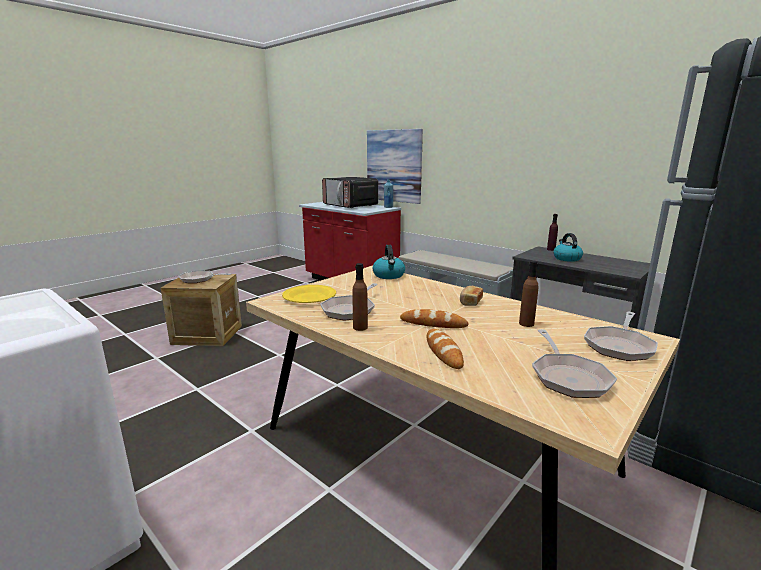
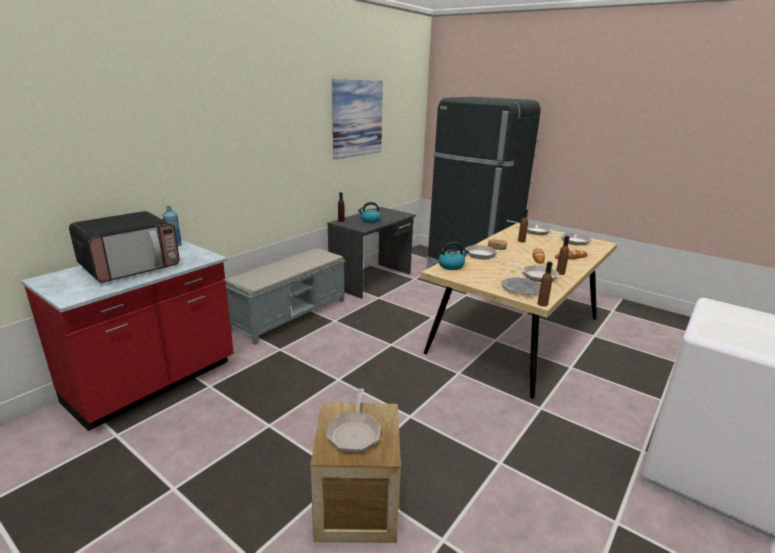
camera: 95 degrees left, 5 degrees up
yellow plate [282,285,336,303] -> grey plate [501,278,541,295]
picture [367,129,423,204] -> picture moved to [332,79,383,159]
none -> frying pan [457,245,498,260]
none -> brown bottle [537,261,553,307]

